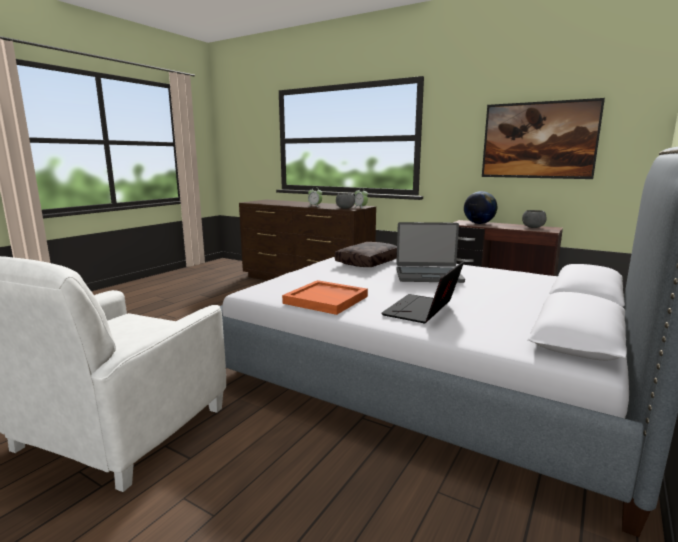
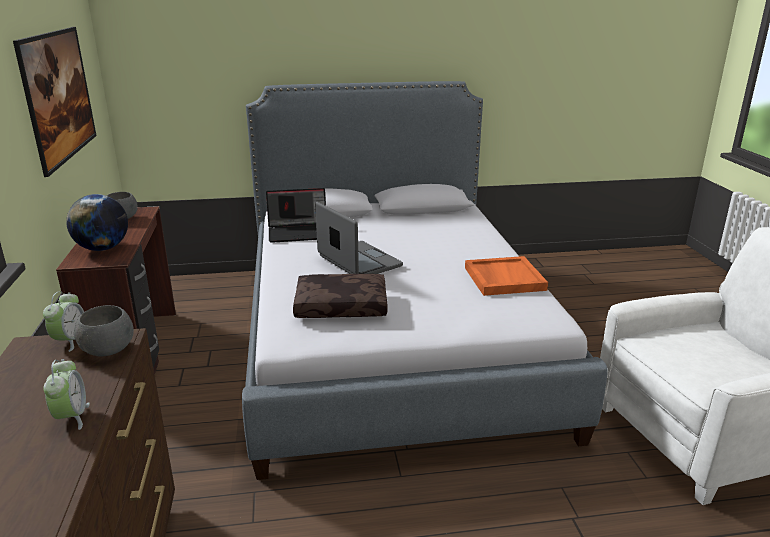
camera: 130 degrees left, 10 degrees up
laptop [381,261,464,323] -> laptop moved to [266,188,326,243]

